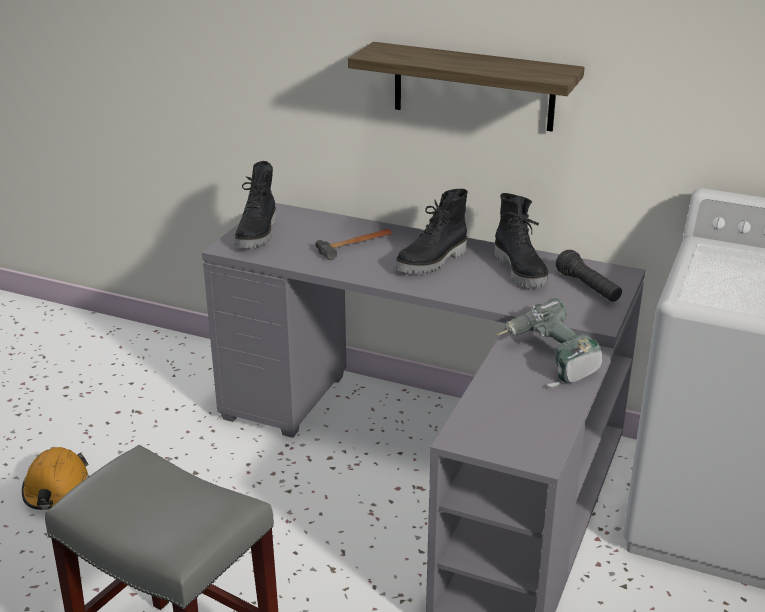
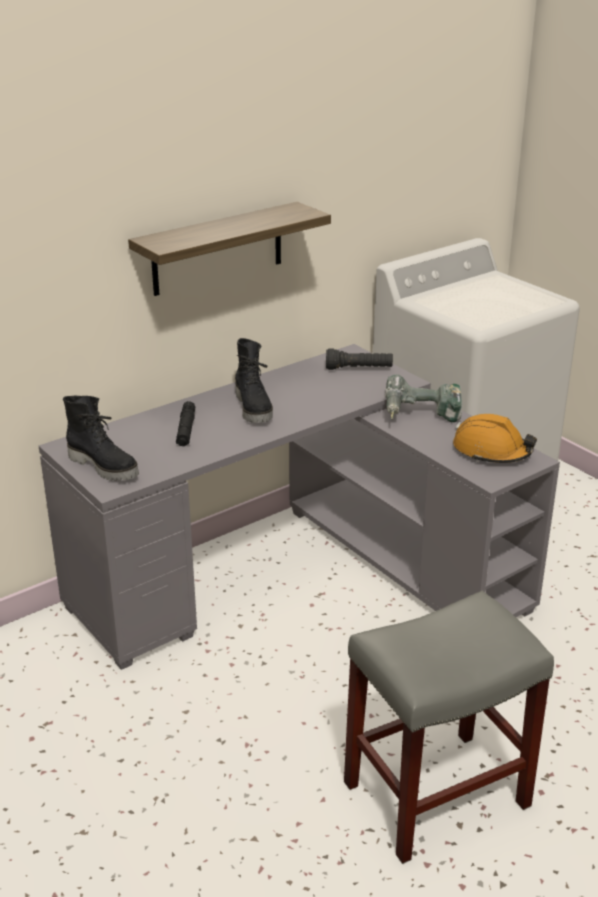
camera: 60 degrees left, 0 degrees up
orange hard hat [22,447,89,510] -> orange hard hat moved to [453,414,537,463]
hammer [316,229,393,260] -> black flashlight [176,401,195,446]
black boot [494,193,548,287] -> none

